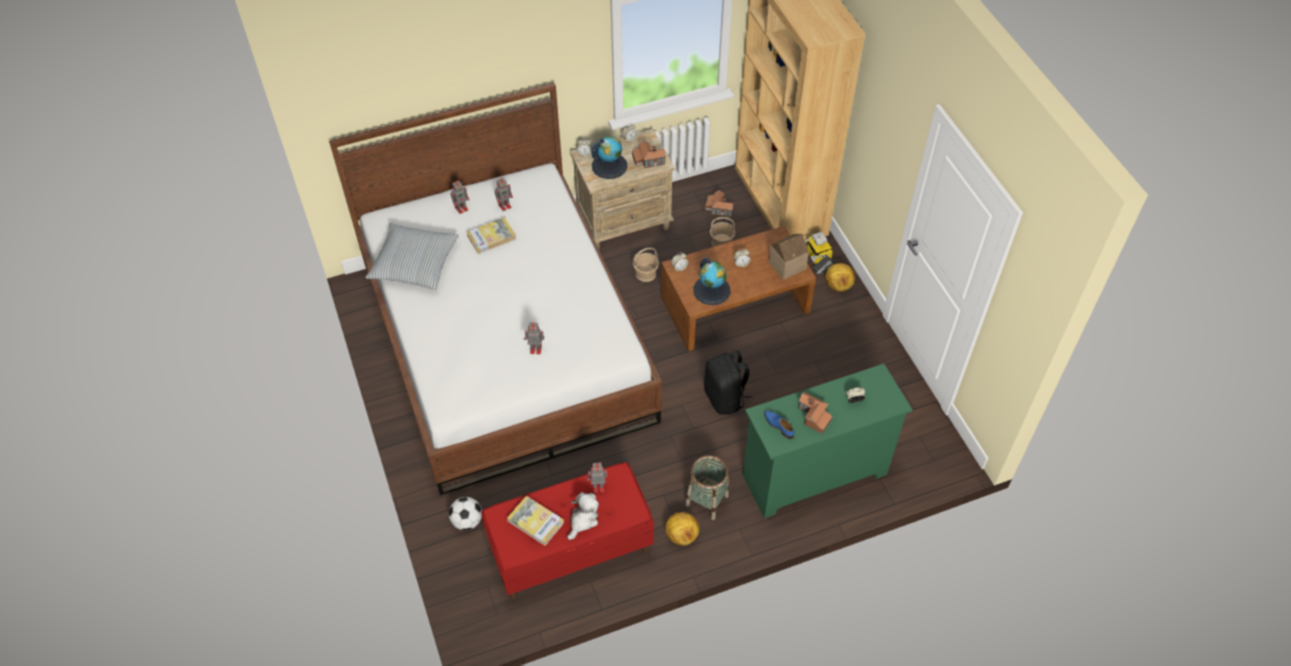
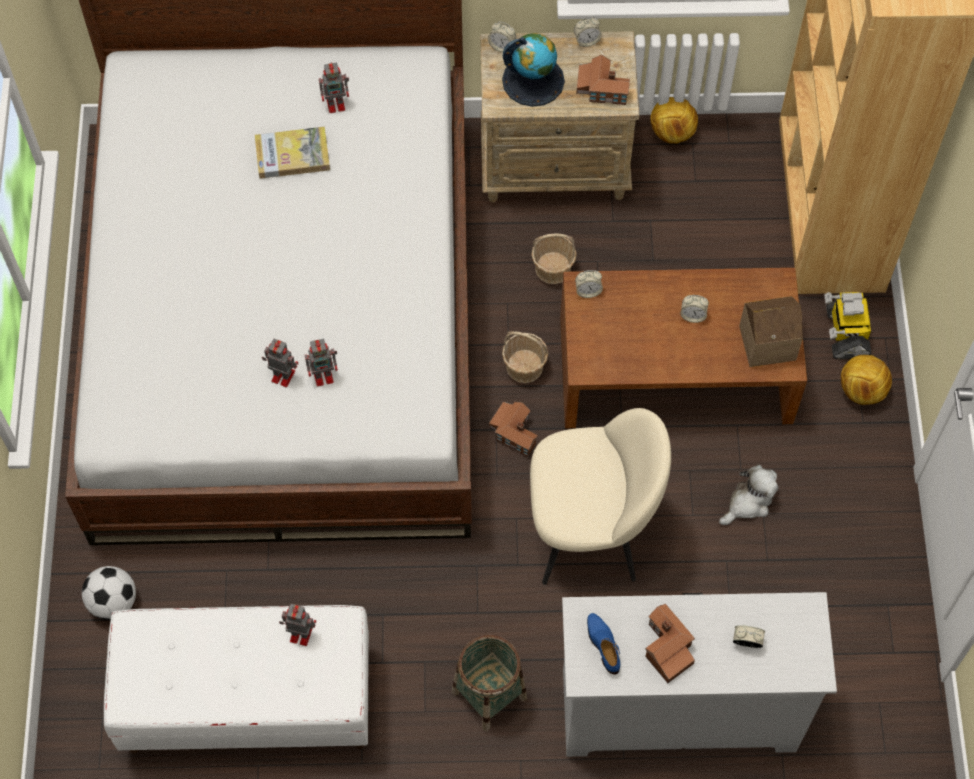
camera: 20 degrees right, 10 degrees up
pillow [365,223,459,290] -> none
toy robot [451,180,469,214] -> toy robot moved to [305,339,338,387]
red bench [482,462,654,599] -> white bench [104,605,369,753]
book [507,496,564,546] -> none
plush toy [567,492,599,540] -> plush toy moved to [719,465,779,525]
football [665,512,699,546] -> football moved to [651,97,698,144]
globe [693,258,730,305] -> none
black backpack [704,350,753,415] -> beige chair [530,408,671,585]
toy house [705,190,734,217] -> toy house moved to [489,402,538,457]
basket [710,217,736,247] -> basket moved to [502,331,548,383]
green dresser [742,364,912,518] -> white dresser [562,592,837,757]

